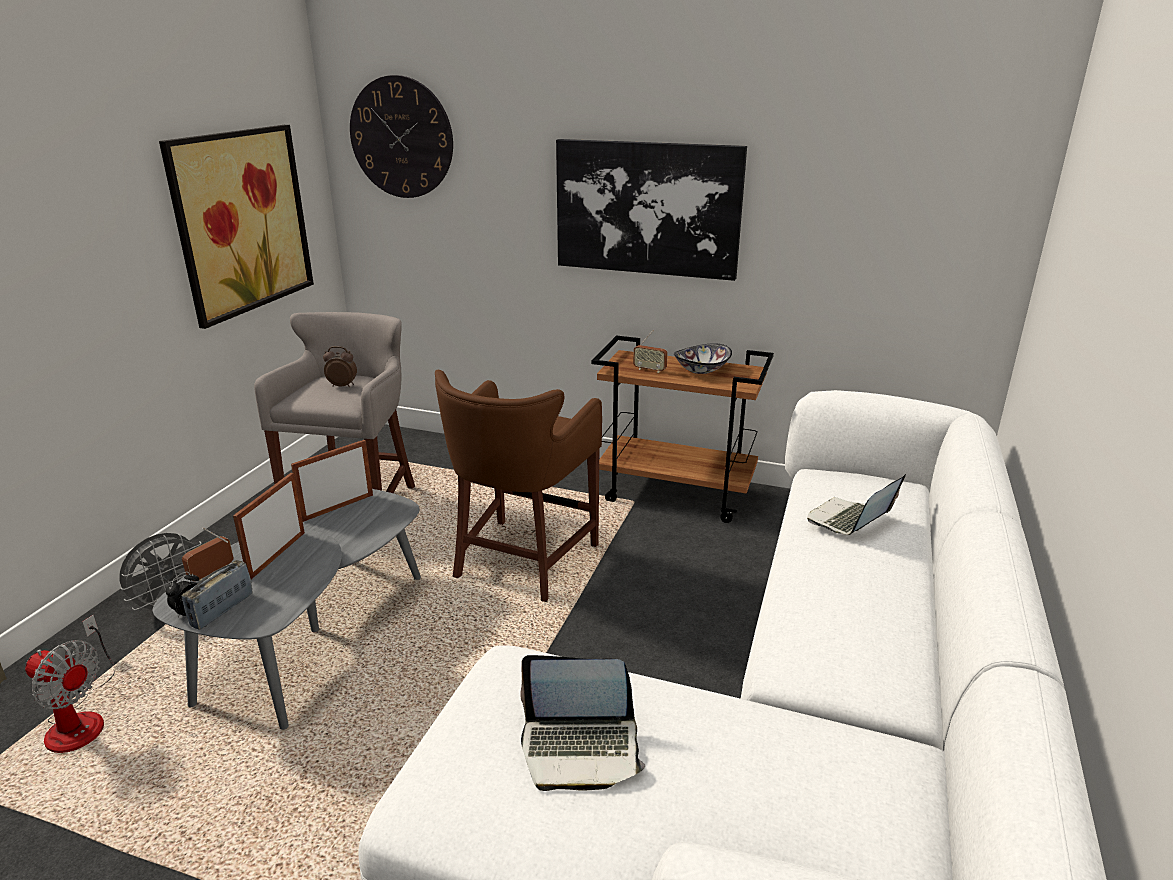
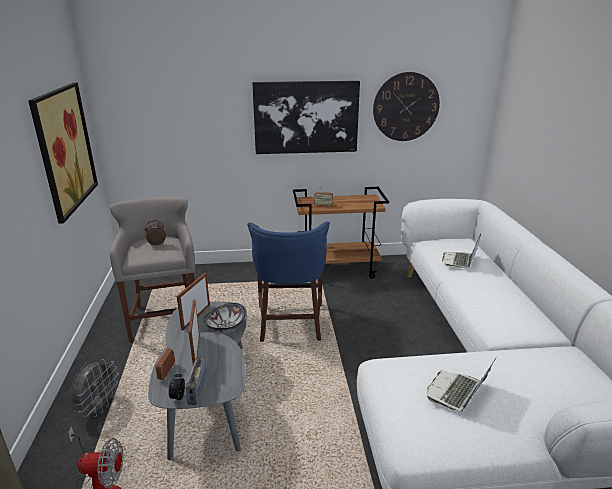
camera: 25 degrees left, 0 degrees up
wall clock [350,75,453,198] -> wall clock moved to [373,72,440,141]
brown stool [435,370,602,602] -> blue stool [247,221,330,342]
laptop [520,655,645,791] -> laptop turned 150 degrees clockwise [427,358,496,411]
bowl [674,343,732,374] -> bowl moved to [204,303,246,333]

